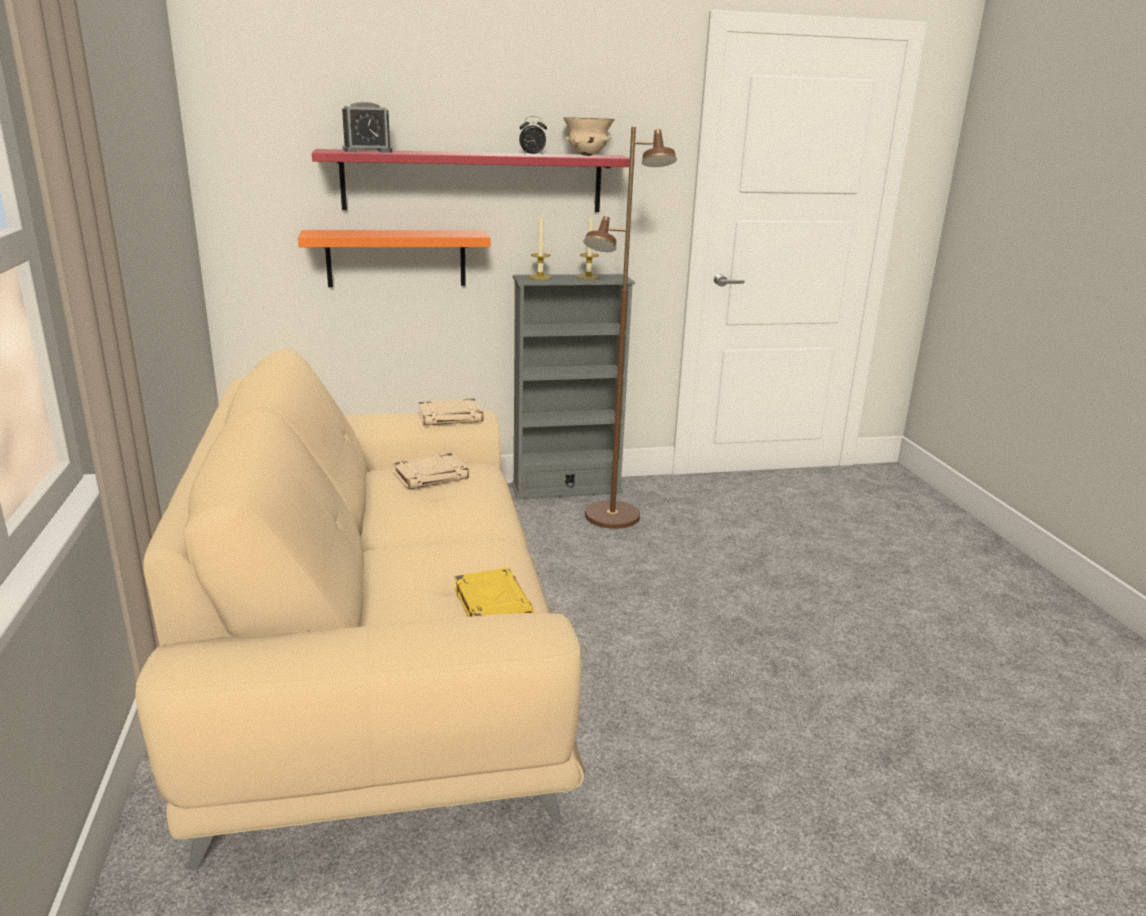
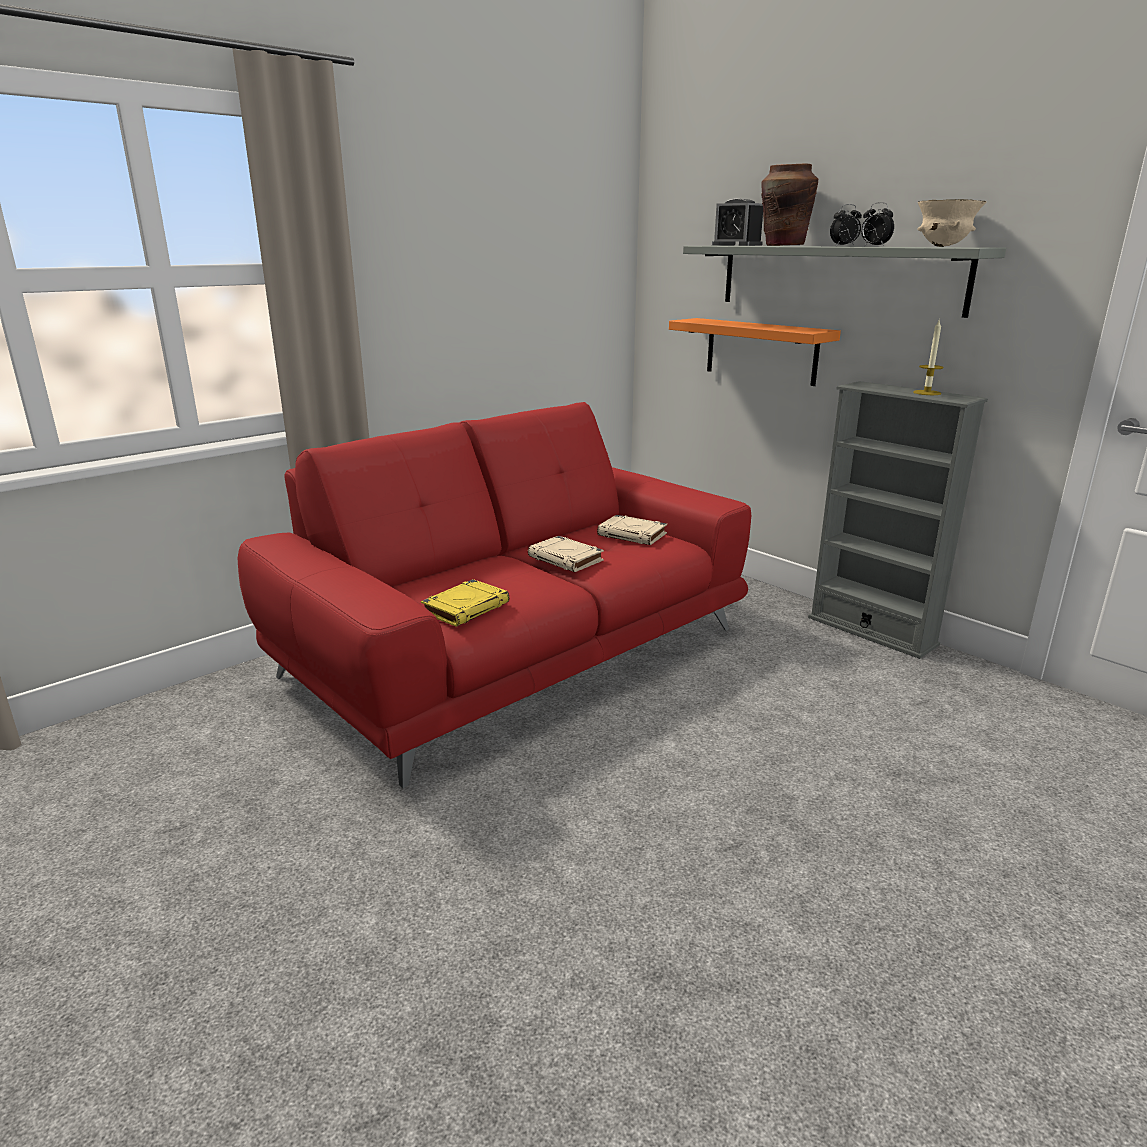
camera: 60 degrees right, 0 degrees up
beige sofa [135,348,586,870] -> red sofa [237,402,751,788]
red shelf [312,149,630,212] -> grey shelf [683,246,1006,318]
beige book [418,398,483,425] -> beige book moved to [528,536,604,572]
candle [529,215,552,280] -> none
brown floor lamp [583,127,677,529] -> none
none -> brown vase [761,163,818,246]
none -> alarm clock [830,204,862,246]

